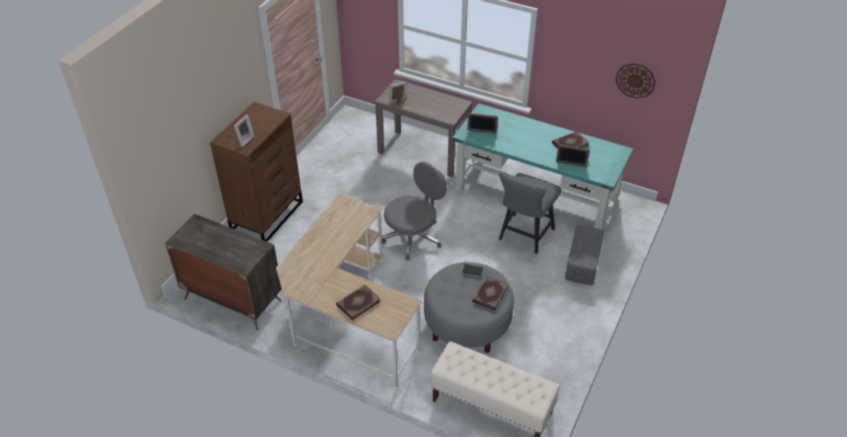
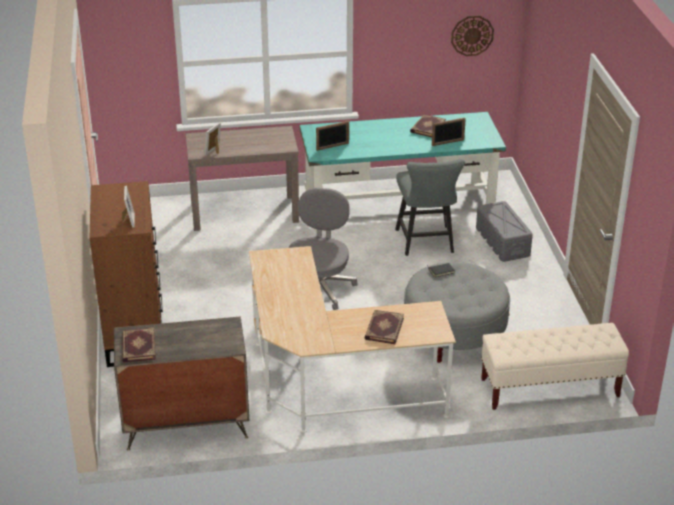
camera: 35 degrees left, 10 degrees down
book [472,276,509,310] -> book moved to [122,328,156,363]

